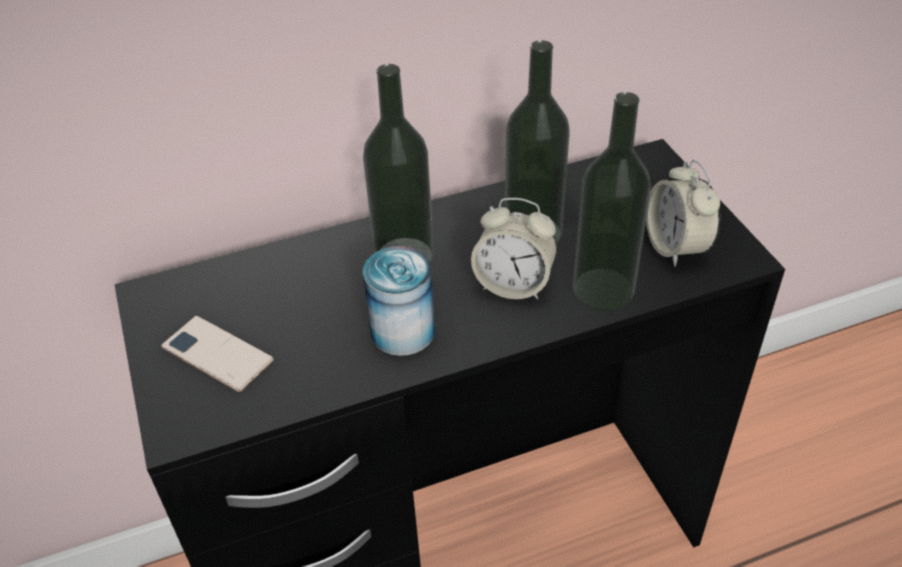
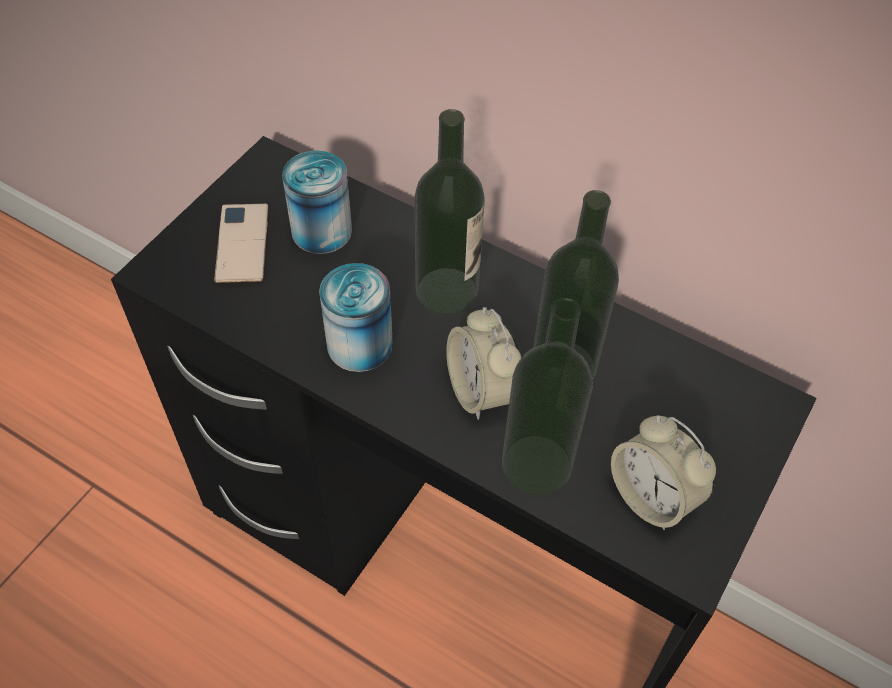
camera: 50 degrees right, 10 degrees up
alarm clock [646,159,720,267] -> alarm clock turned 75 degrees counterclockwise [611,415,716,530]
none -> can [282,151,352,254]

